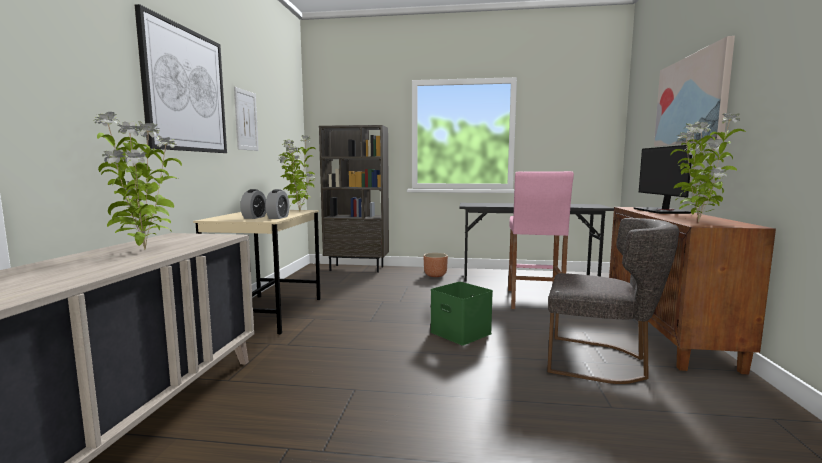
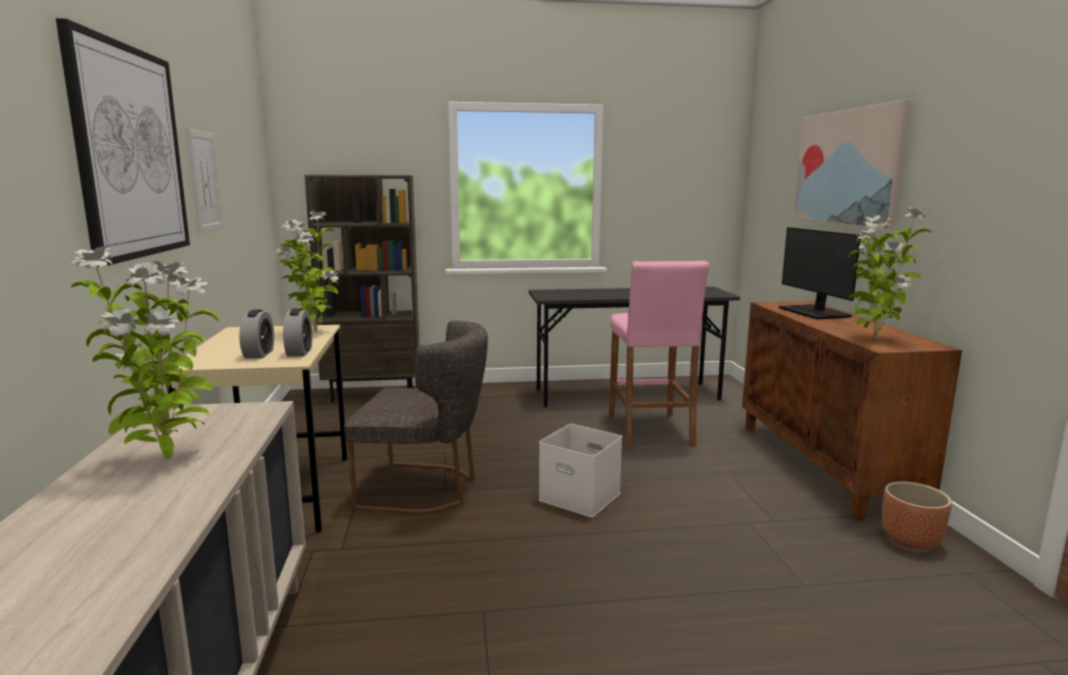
camera: 15 degrees left, 5 degrees up
brown planter [424,253,448,277] -> brown planter moved to [882,481,952,549]
green storage box [430,282,493,346] -> white storage box [538,424,622,517]
grey chair [547,218,679,384] -> grey chair moved to [344,320,488,514]

